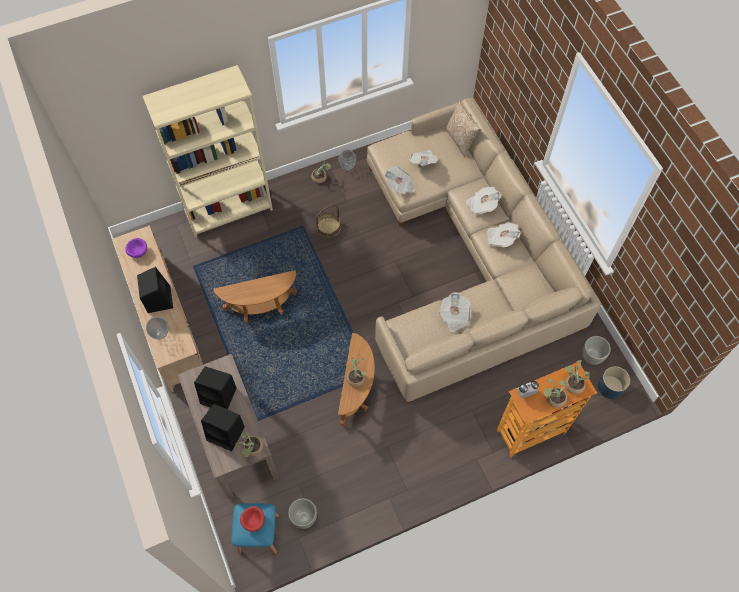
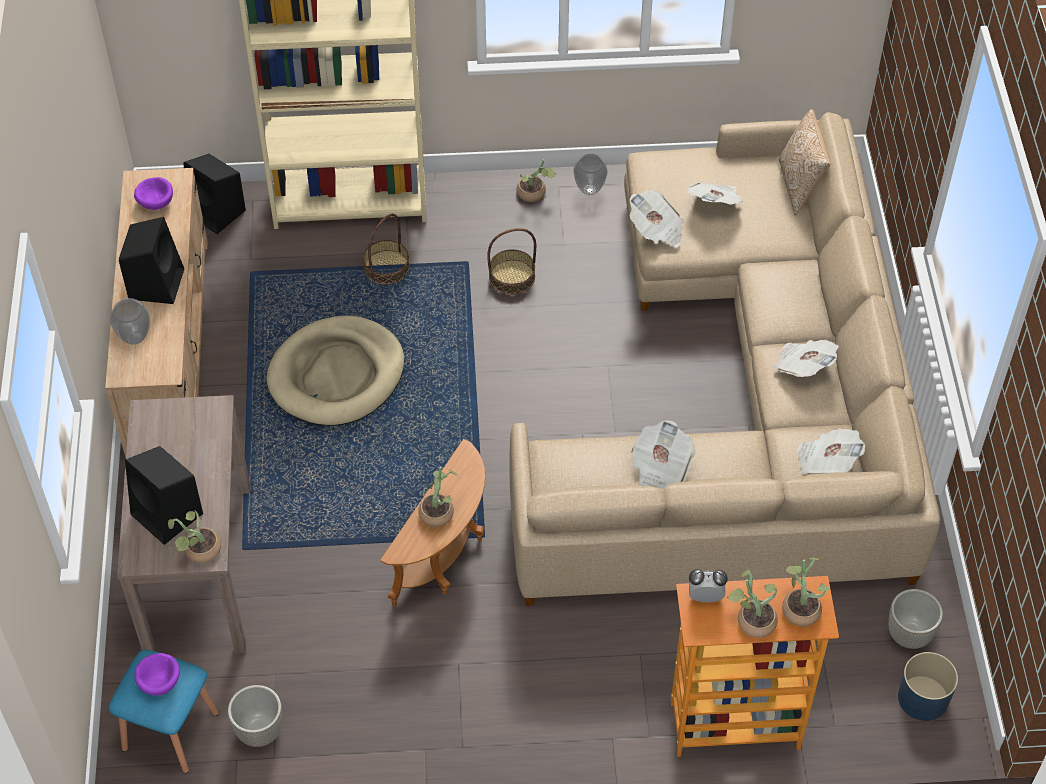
camera: 20 degrees right, 10 degrees down
black speaker [194,366,237,410] -> black speaker moved to [183,154,246,234]
brown side table [214,270,297,324] -> beige dog bed [266,315,404,426]
red bowl [240,506,265,532] -> purple bowl [134,653,180,695]
newspaper [466,187,501,215] -> newspaper moved to [797,428,865,475]
none -> basket [363,214,409,284]

